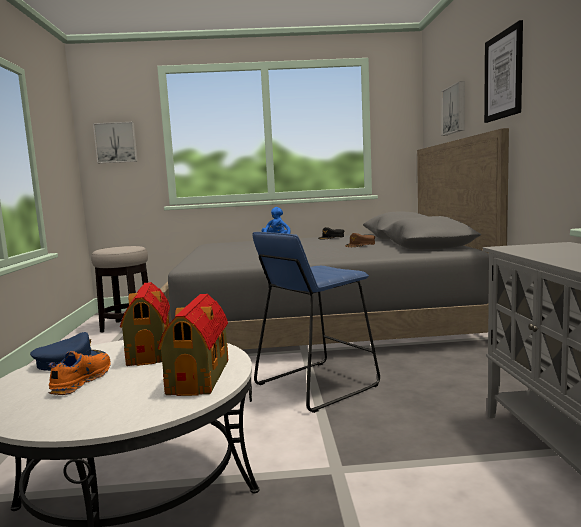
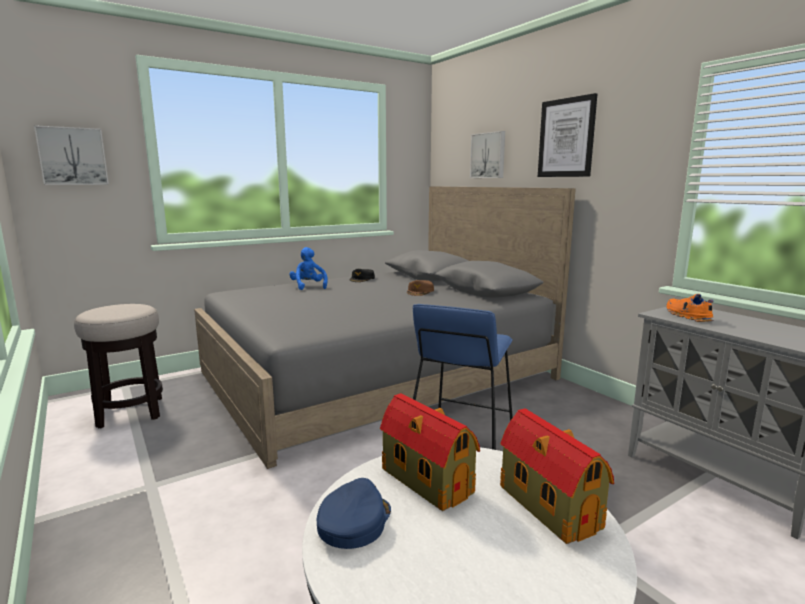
camera: 30 degrees left, 5 degrees up
orange shoe [49,351,111,395] -> orange shoe moved to [666,294,714,322]

